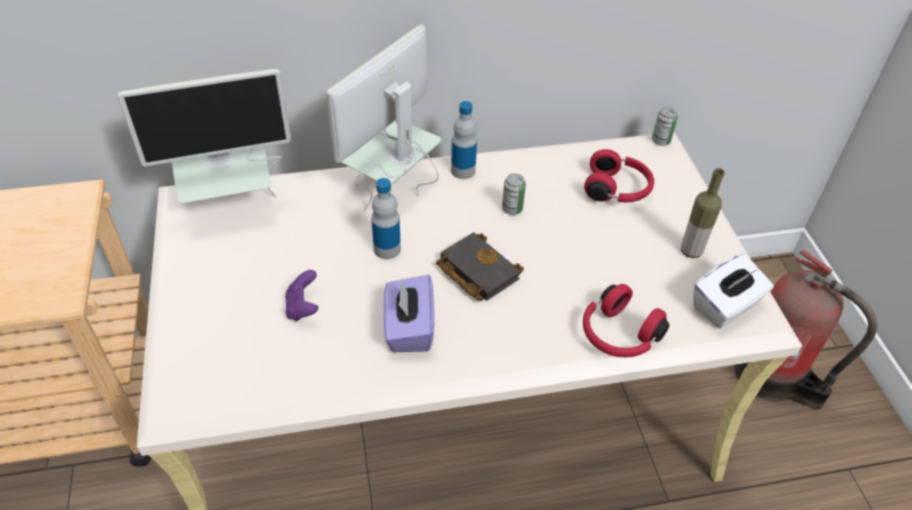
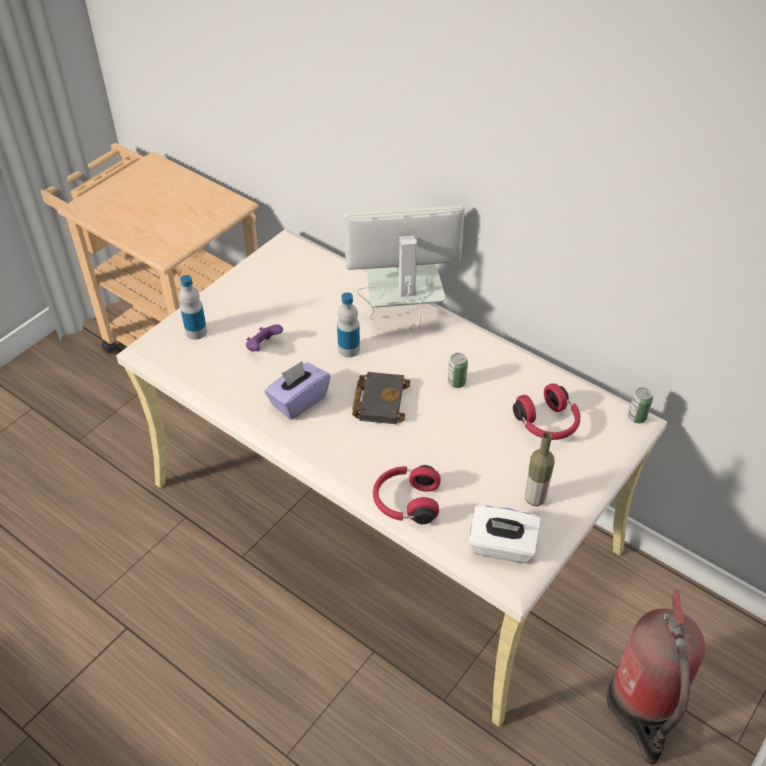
camera: 50 degrees right, 0 degrees up
monitor [118,69,291,203] -> none
bottle [451,101,477,179] -> bottle moved to [179,275,207,340]

